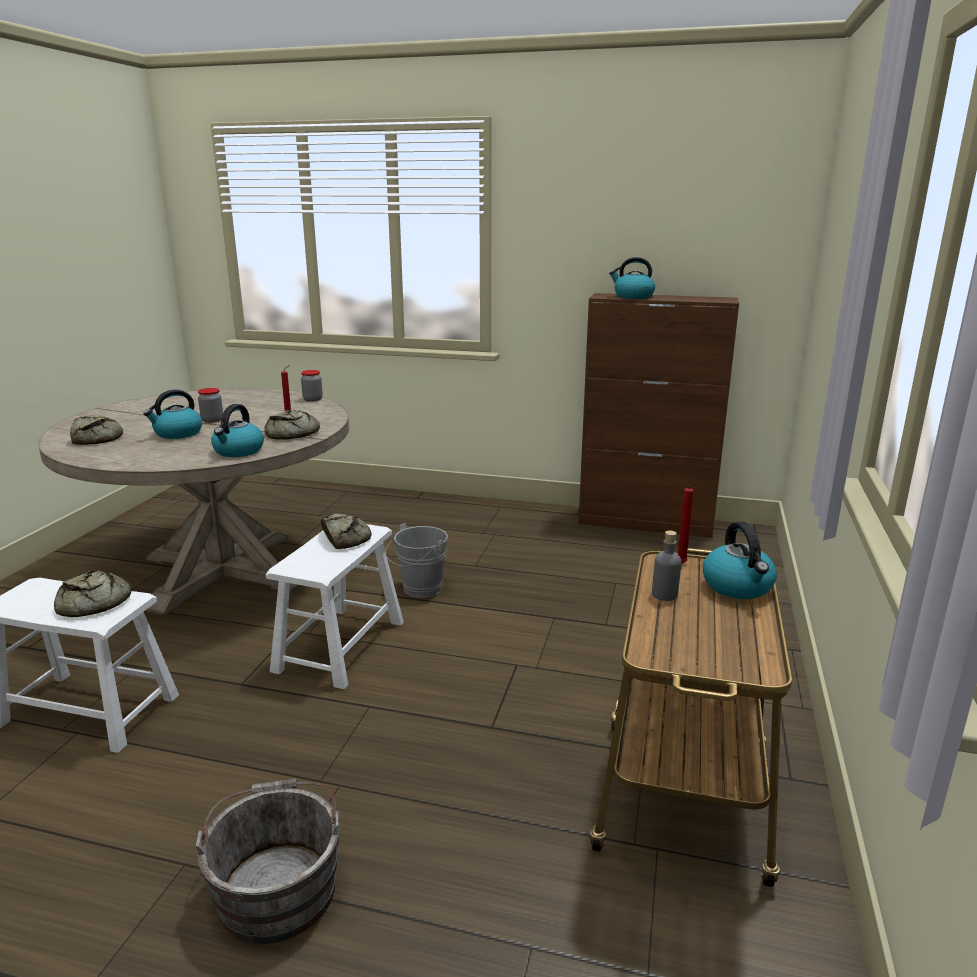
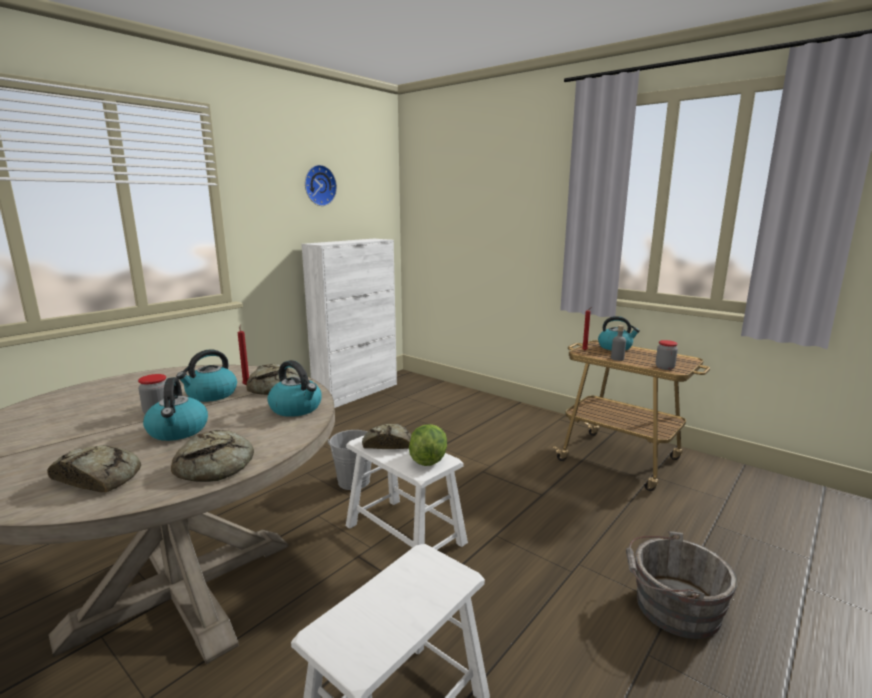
camera: 65 degrees left, 5 degrees down
bread [54,570,132,617] -> bread moved to [171,430,254,482]
jar [301,370,323,402] -> jar moved to [656,340,678,370]
brown cabinet [578,293,739,538] -> white cabinet [301,239,397,408]
kettle [609,257,655,299] -> kettle moved to [176,349,237,402]
none -> wall clock [305,165,337,206]
none -> lettuce [409,424,447,466]

